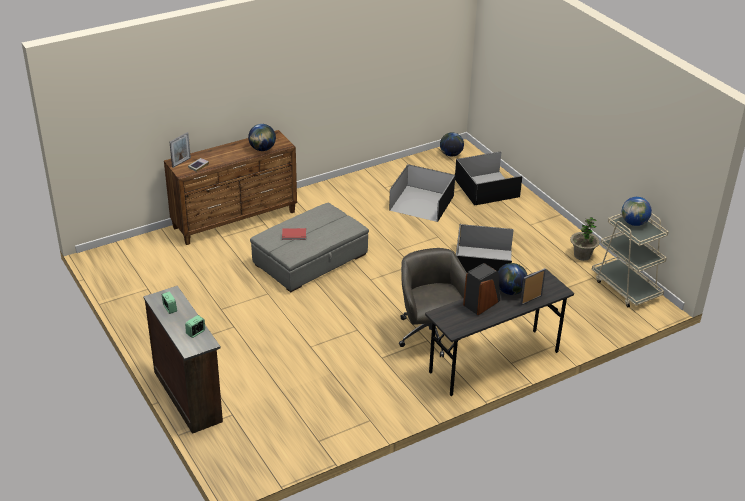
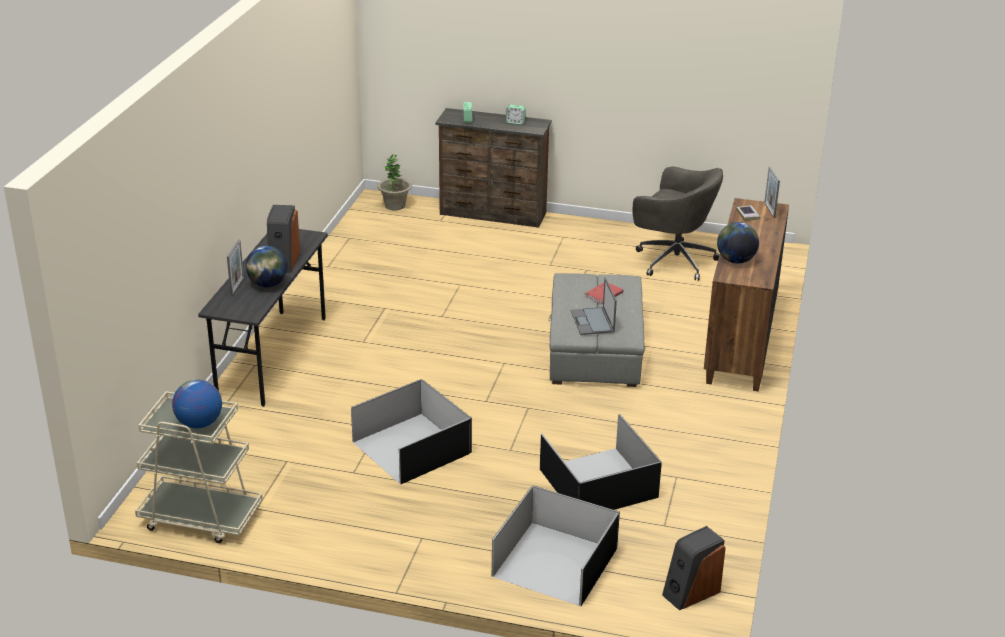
camera: 135 degrees right, 5 degrees down
grey office chair [399,248,467,357] -> grey office chair moved to [633,166,723,281]
globe [440,132,464,157] -> speaker [662,526,726,611]
potted plant [570,217,600,261] -> potted plant moved to [377,154,412,211]
none -> laptop [571,277,617,335]

